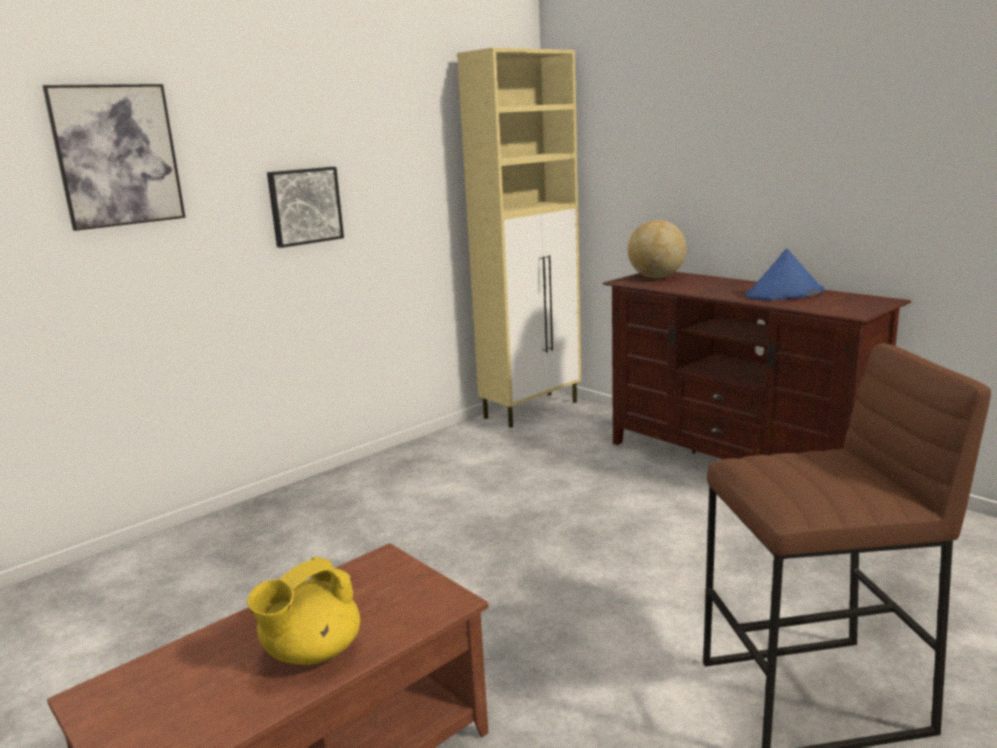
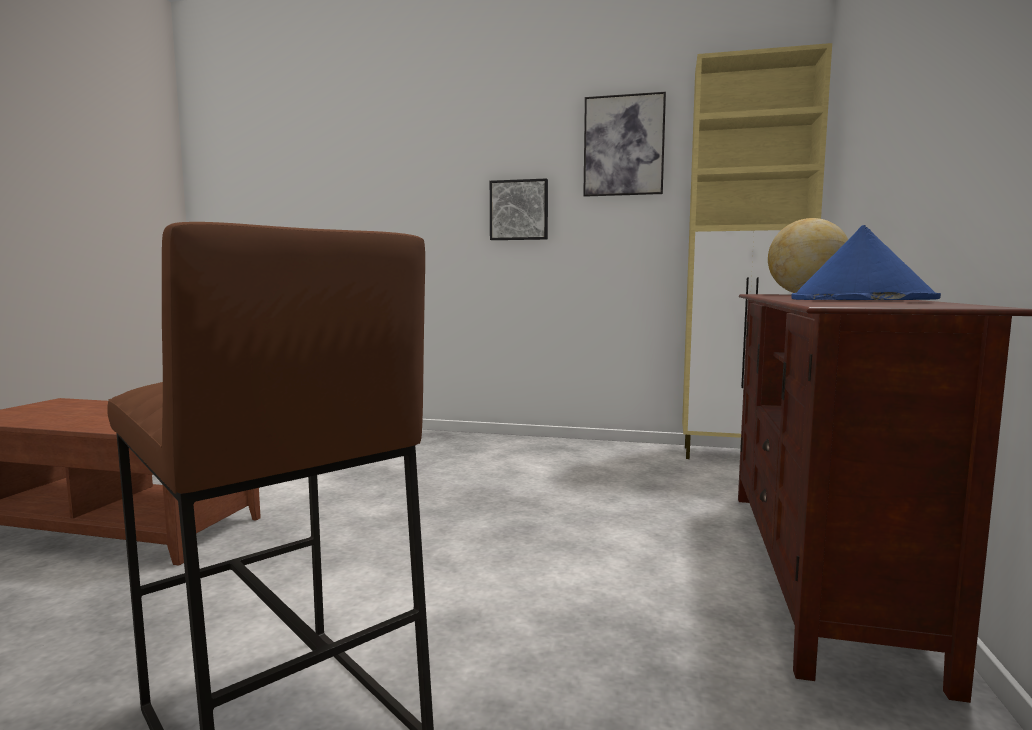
camera: 55 degrees right, 10 degrees down
picture [42,84,186,231] -> picture moved to [583,92,666,197]
yellow teapot [247,557,360,665] -> none

